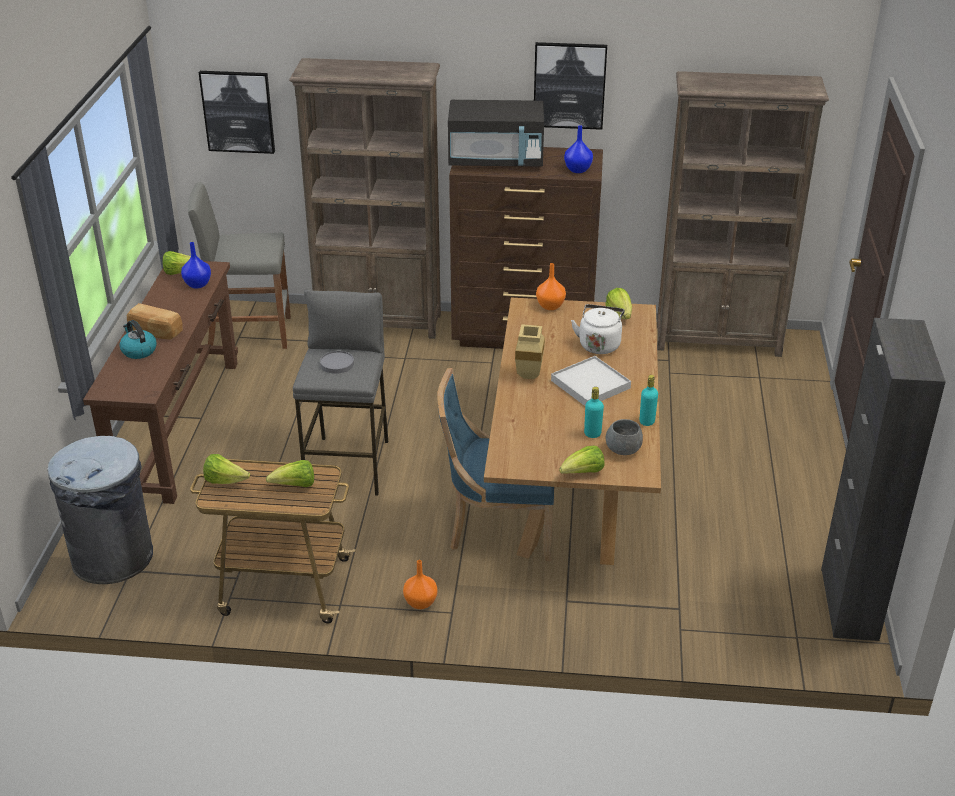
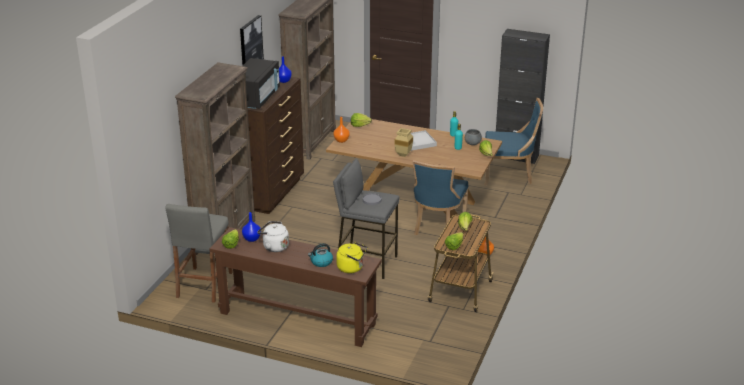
camera: 75 degrees left, 5 degrees down
grey trash can [48,436,153,584] -> none
bread [127,303,183,340] -> none
picture [199,71,275,154] -> none
white kettle [571,304,625,354] -> white kettle moved to [257,221,289,252]
none -> yellow kettle [336,242,368,273]
none -> blue chair [485,98,543,185]

